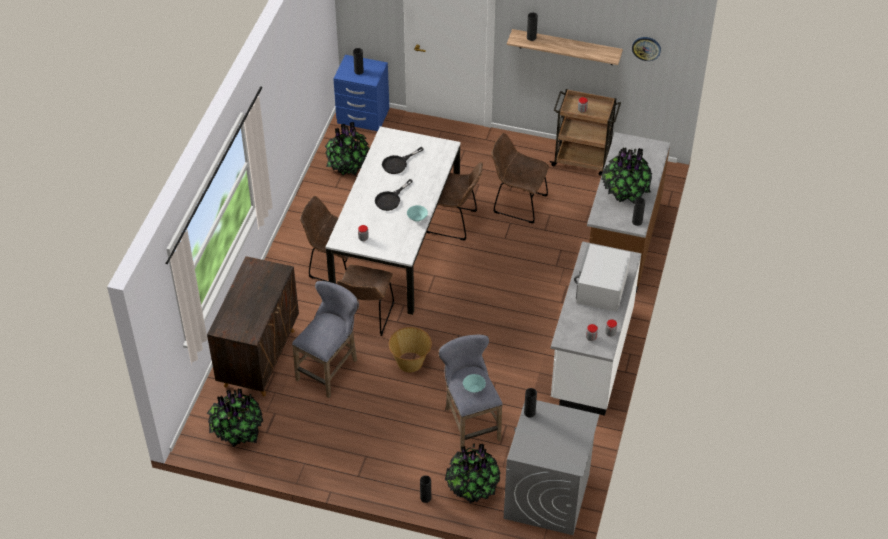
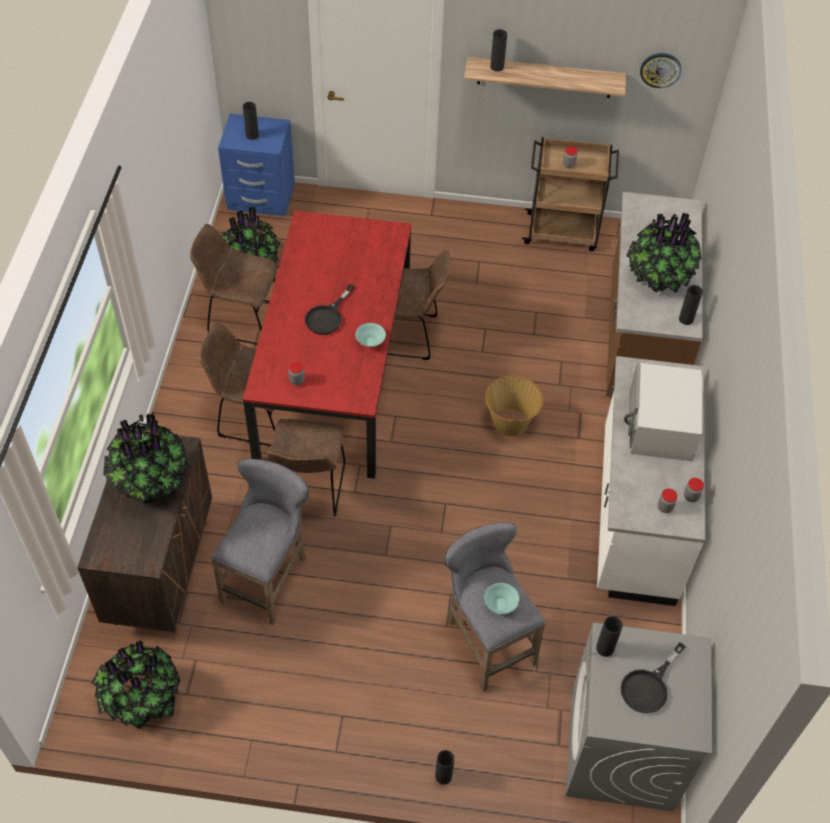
camera: 10 degrees left, 5 degrees up
white dining table [326,126,461,315] -> red dining table [243,210,412,479]
black frying pan [382,147,424,174] -> black frying pan moved to [620,642,686,713]
basket [389,327,432,372] -> basket moved to [485,375,544,436]
potted plant [445,443,501,503] -> potted plant moved to [103,413,191,505]
brown chair [491,133,549,223] -> brown chair moved to [190,224,278,345]

